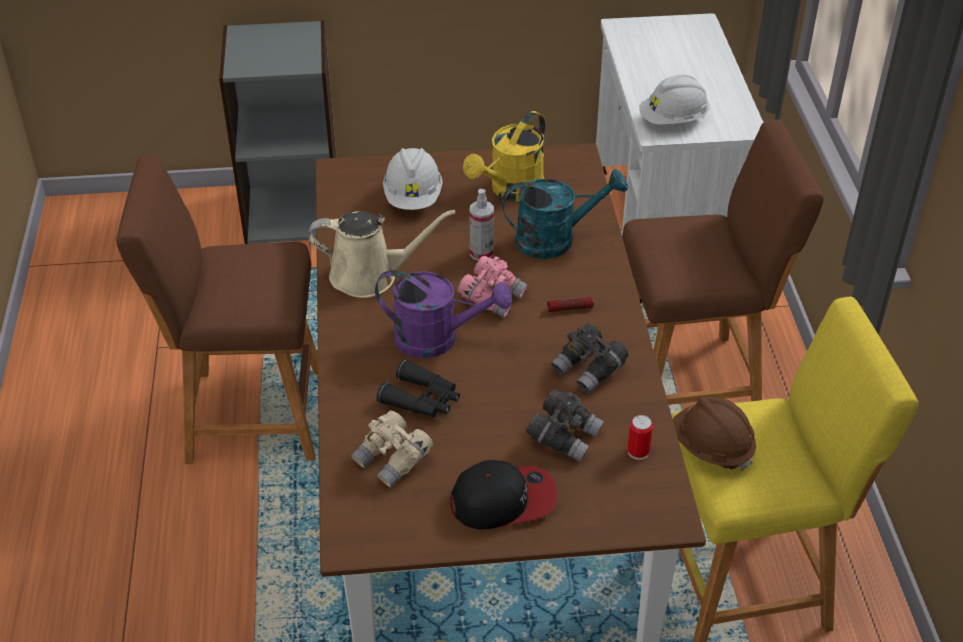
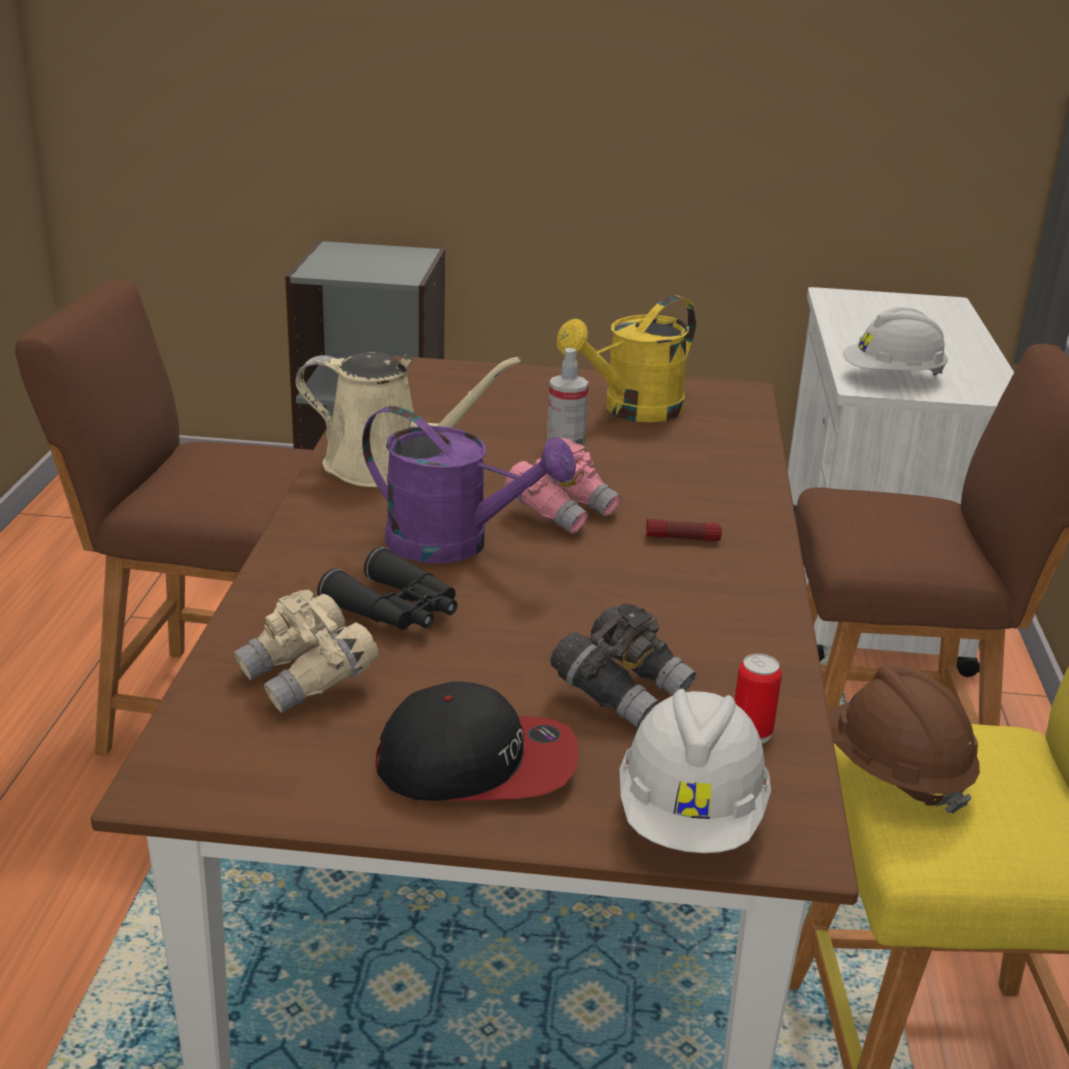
camera: 10 degrees right, 15 degrees down
white hard hat [383,148,443,210] -> white hard hat moved to [619,689,771,853]
turquoise watering can [502,169,628,259] -> none
grey binoculars [551,324,629,393] -> none

